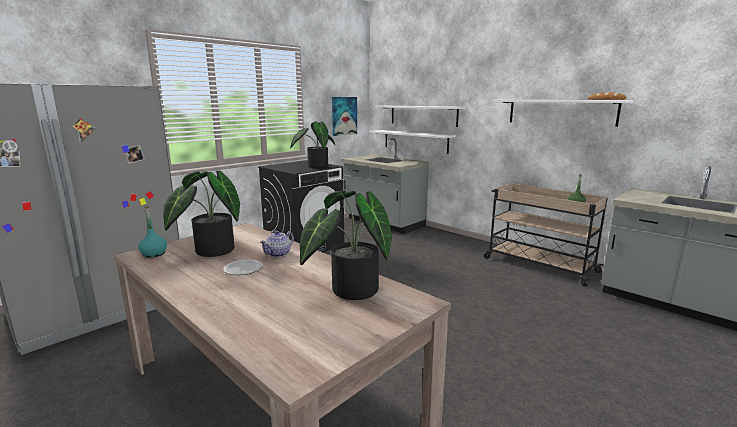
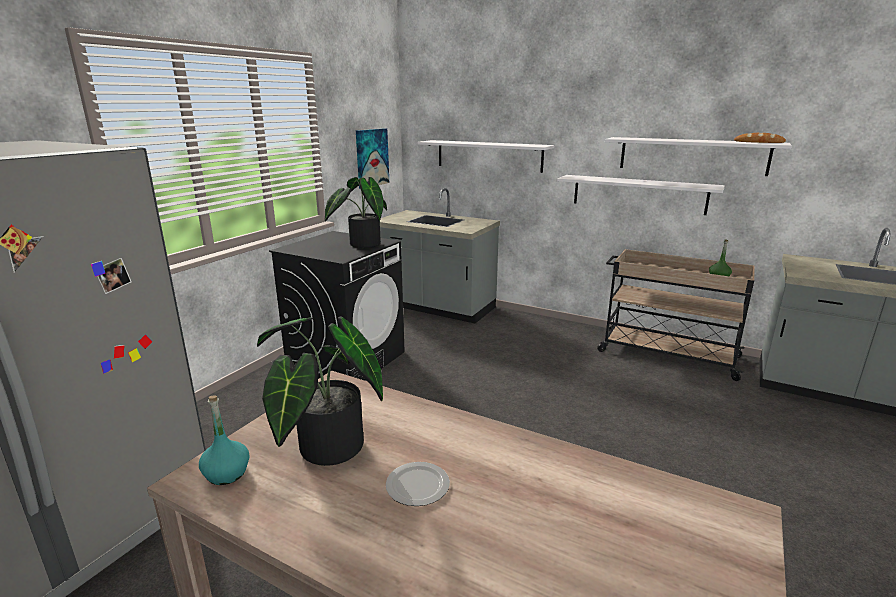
camera: 15 degrees left, 5 degrees up
teapot [260,230,294,257] -> none
potted plant [300,190,392,300] -> none
white shelf [369,130,456,154] -> white shelf moved to [557,175,725,215]

